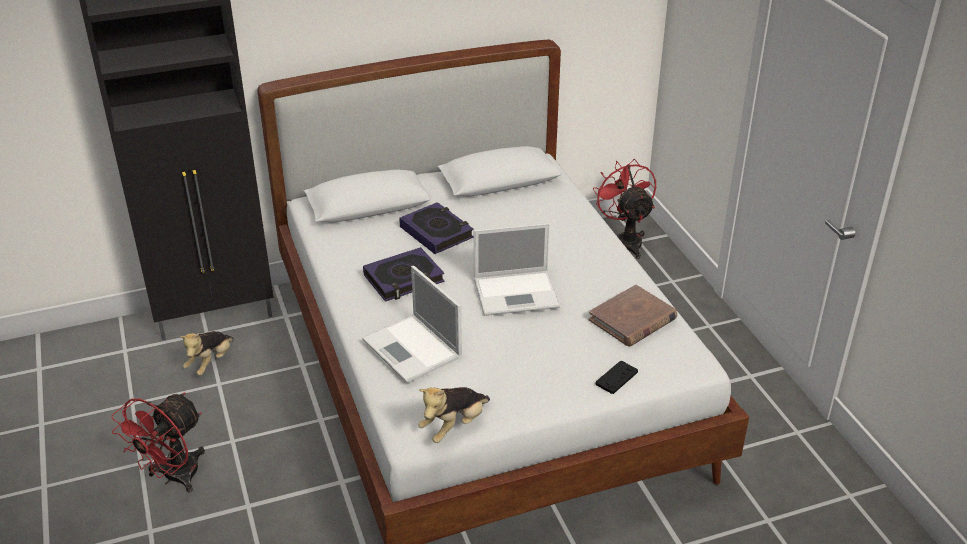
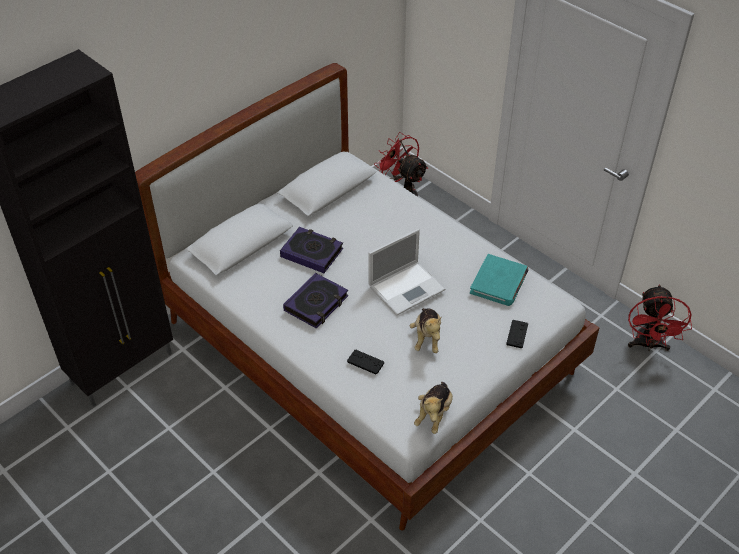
camera: 25 degrees left, 10 degrees up
red fan [111,392,205,493] -> red fan moved to [628,284,692,351]
plush toy [180,331,234,376] -> plush toy moved to [410,308,442,353]
laptop [362,266,462,383] -> black game controller [347,350,384,374]
brown book [589,285,678,346] -> turquoise book [470,254,529,306]

